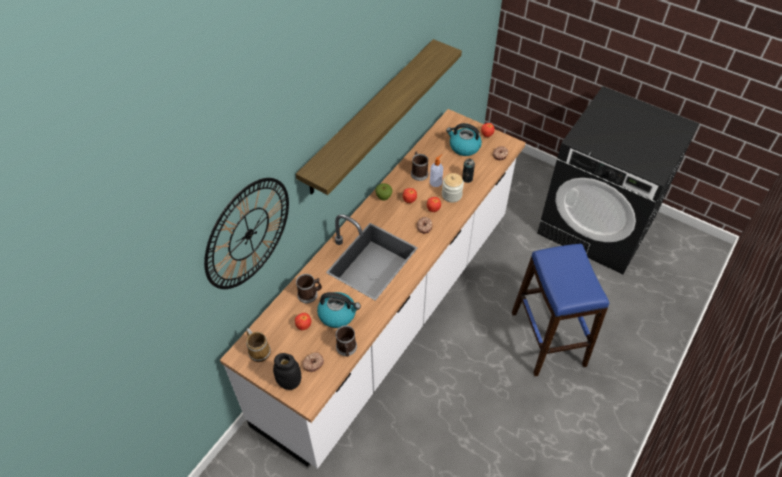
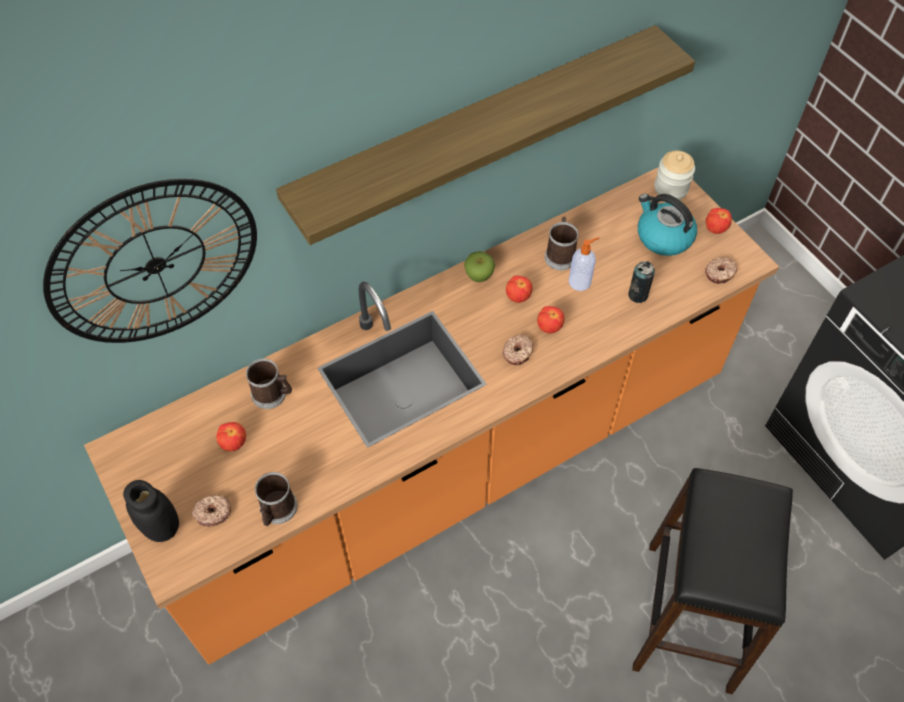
camera: 25 degrees right, 5 degrees up
white counter [220,109,526,469] -> orange counter [84,167,779,664]
mug [246,328,271,362] -> none
kettle [317,292,361,328] -> none
jar [442,173,464,203] -> jar moved to [654,151,695,200]
blue stool [512,244,609,376] -> black stool [632,468,793,694]

